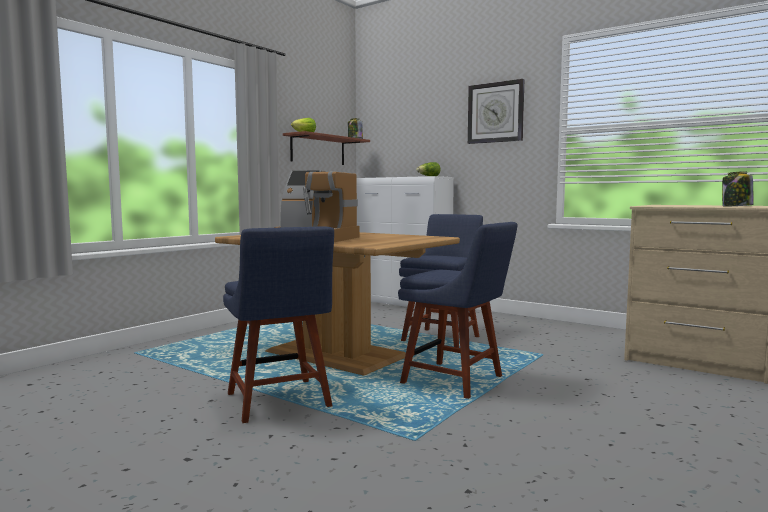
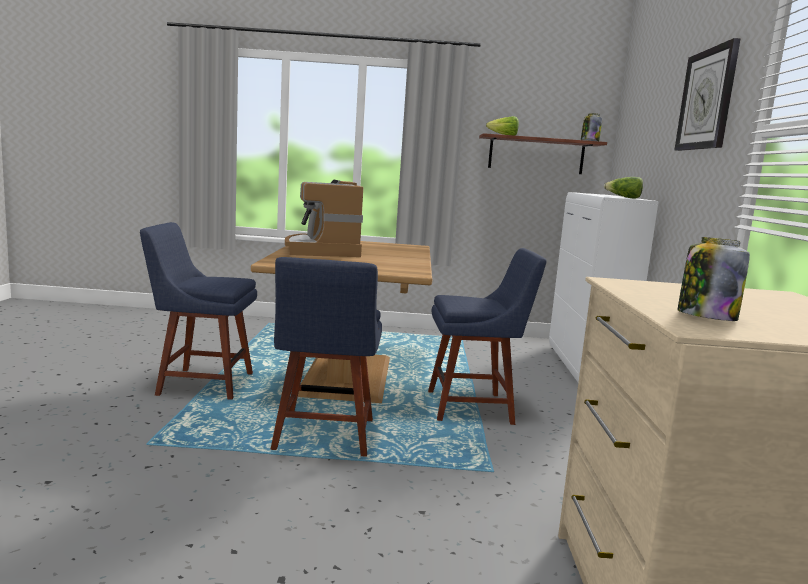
camera: 55 degrees right, 5 degrees up
blue chair [223,227,334,423] -> blue chair turned 60 degrees clockwise [140,222,257,400]

